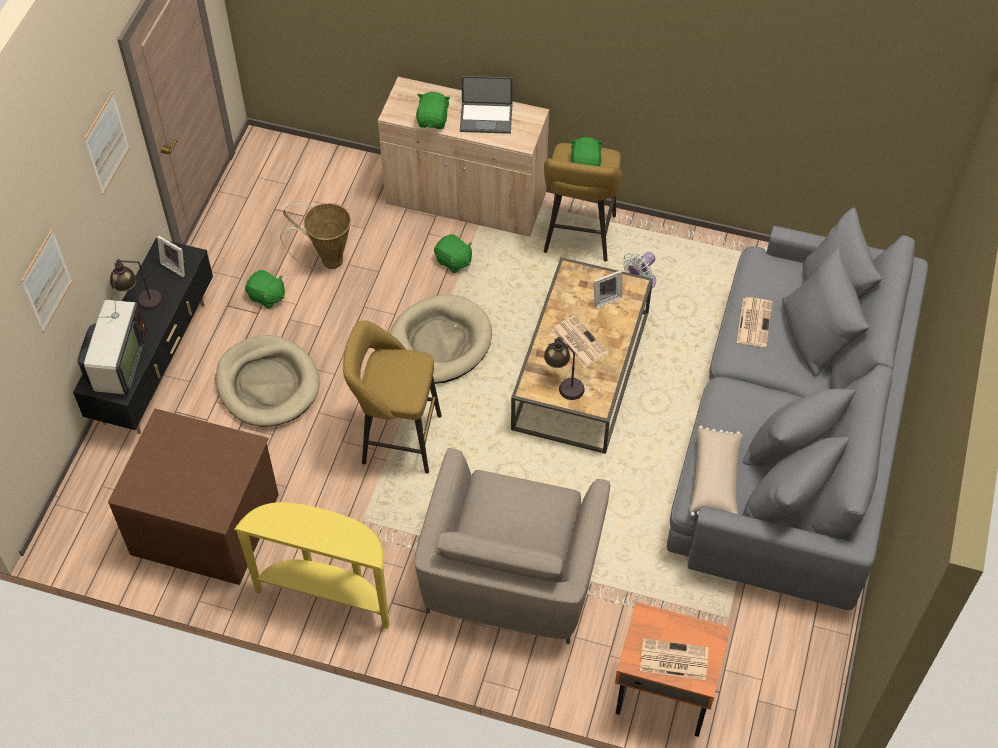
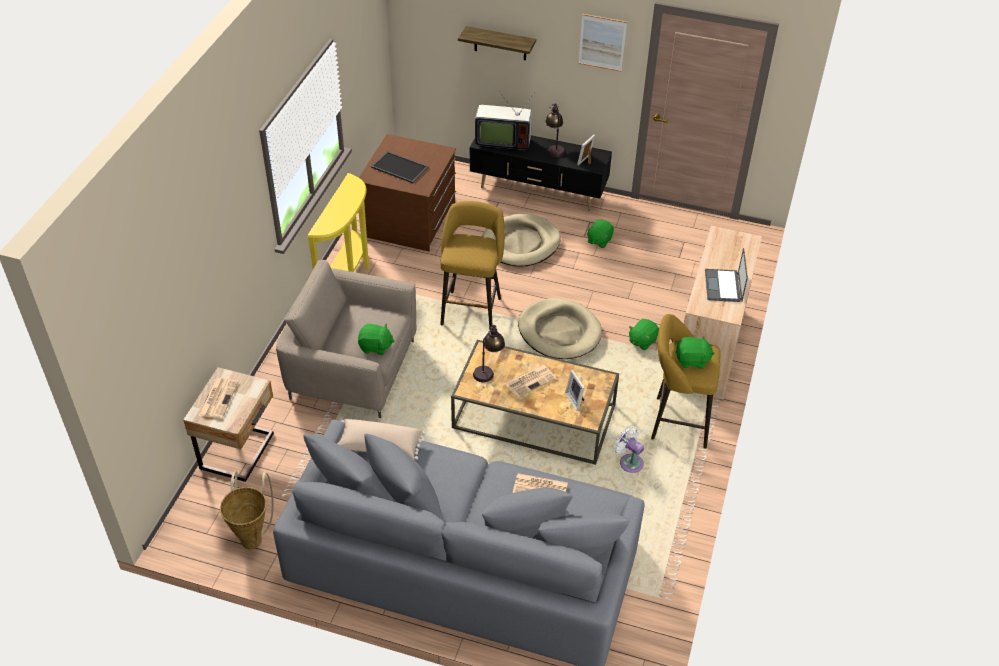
camera: 90 degrees right, 10 degrees down
picture [21,228,72,333] -> shelf [458,26,536,60]
basket [280,202,351,270] -> basket moved to [220,471,274,549]
green plush toy [416,92,450,129] -> green plush toy moved to [358,324,394,355]
orange nightstand [615,602,731,737] -> beige nightstand [183,367,274,482]
none -> tray [371,151,428,183]

